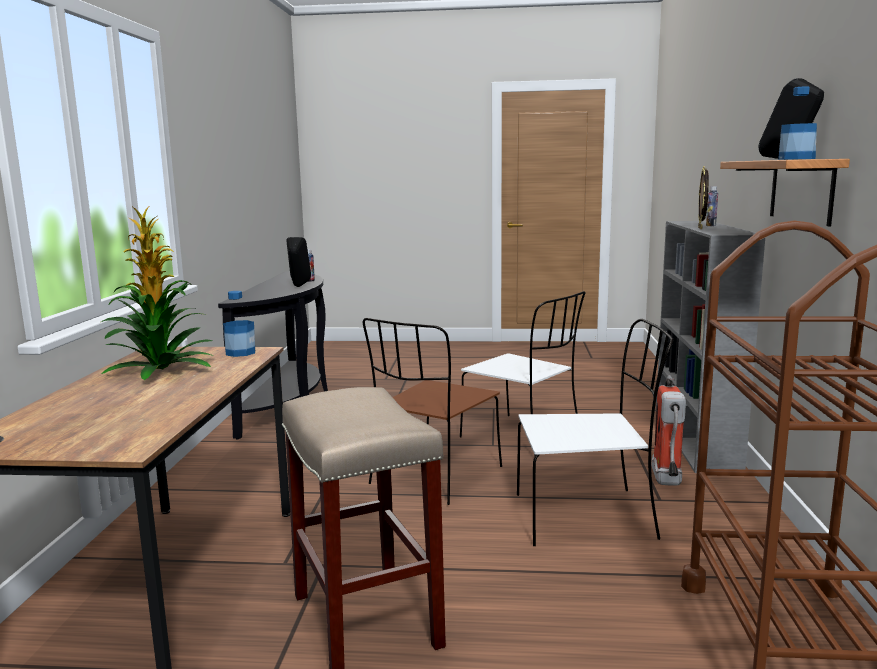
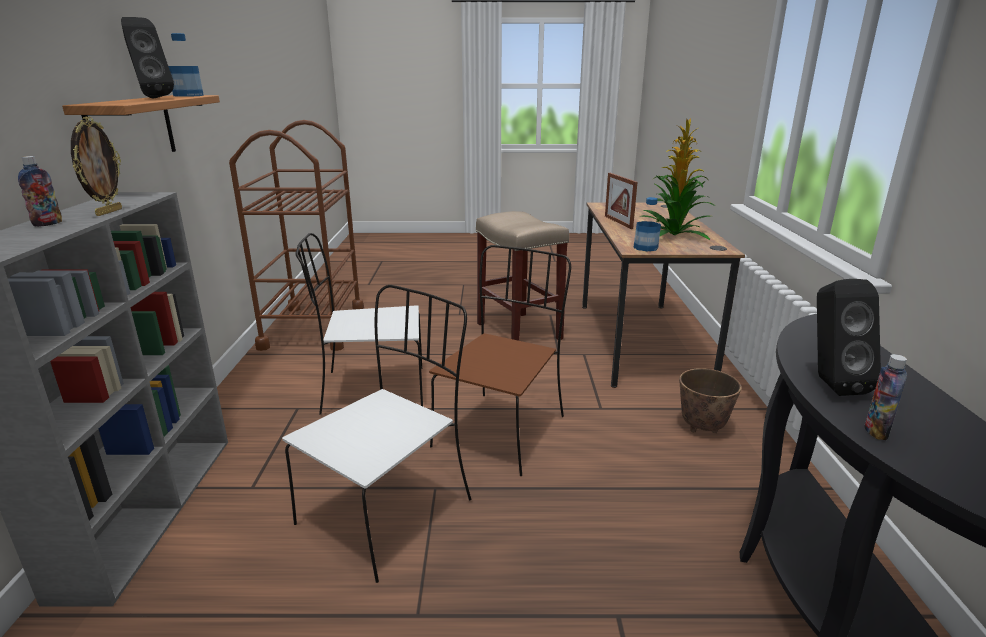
camera: 175 degrees right, 10 degrees up
white chair [460,291,585,456] -> white chair turned 90 degrees clockwise [282,285,472,583]
fire extinguisher [651,375,686,486] -> none
none -> picture frame [605,173,638,229]
none -> planter [679,368,742,433]

